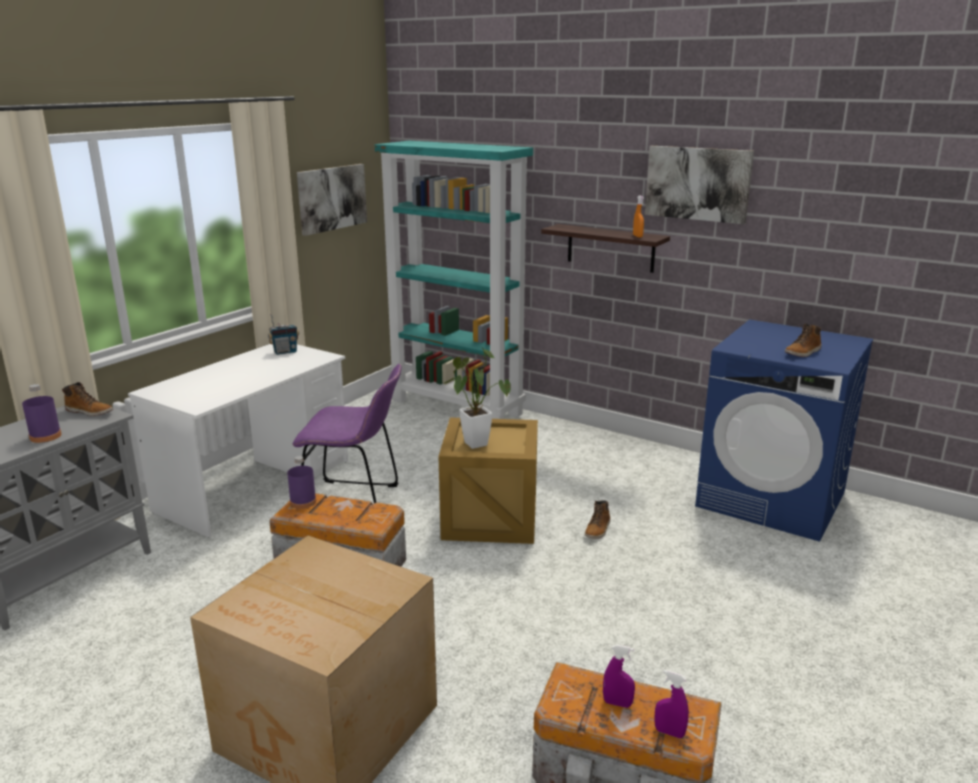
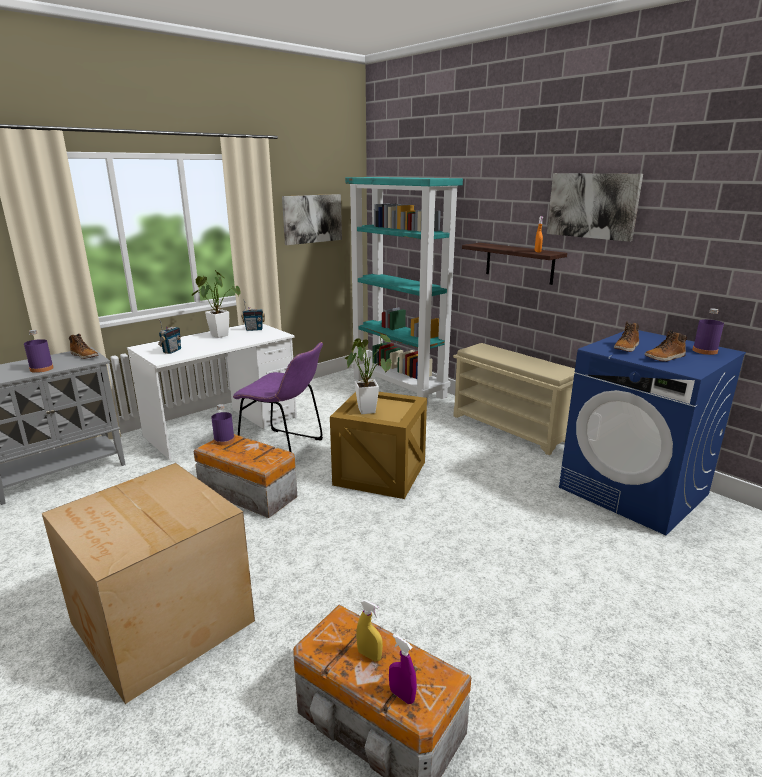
camera: 15 degrees right, 0 degrees up
boot [585,500,610,539] -> boot moved to [614,322,639,352]
purple spray bottle [603,644,635,708] -> yellow spray bottle [356,600,383,661]
none -> radio [158,319,181,354]
none -> potted plant [192,270,241,338]
none -> beige shoe rack [453,343,576,455]
none -> purple bottle [692,308,724,355]

